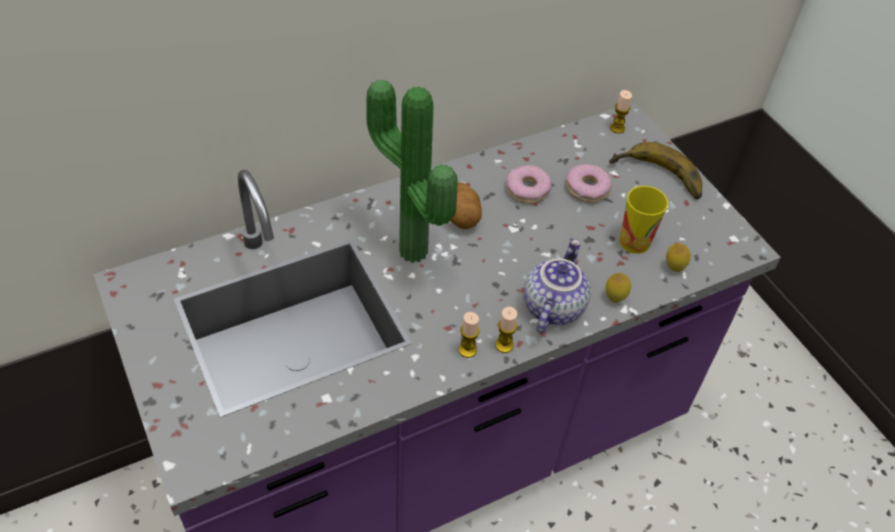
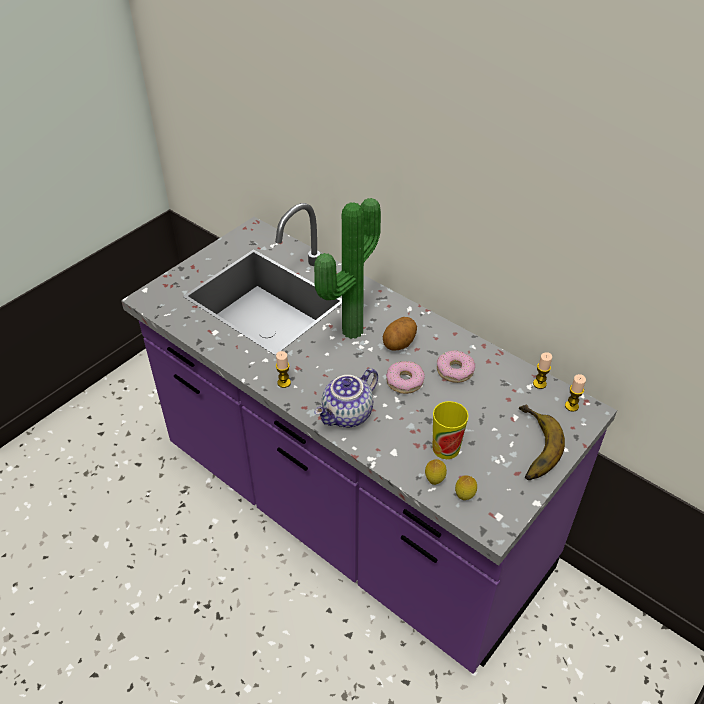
camera: 70 degrees right, 5 degrees down
candle [495,307,517,353] -> candle moved to [533,352,552,389]
teapot [524,239,591,333] -> teapot turned 135 degrees clockwise [314,368,378,427]
donut [566,164,612,203] -> donut moved to [386,361,425,394]
lemon [606,273,631,303] -> lemon moved to [455,475,477,500]

